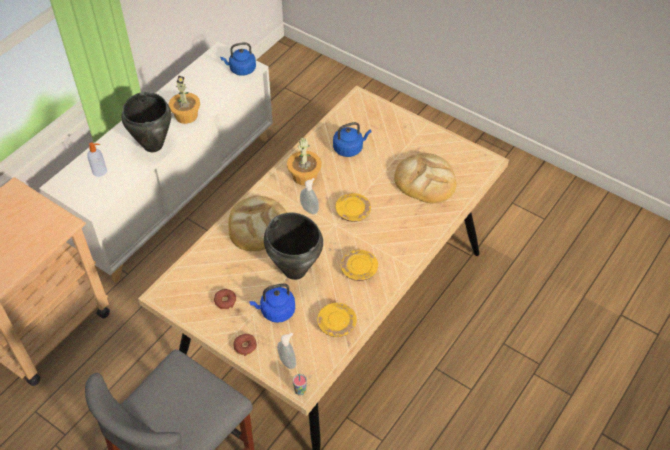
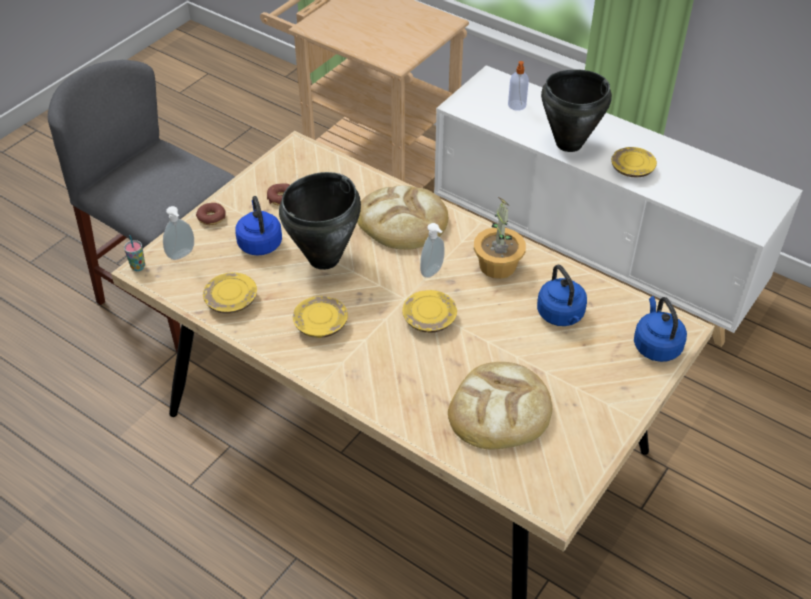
camera: 90 degrees right, 5 degrees down
potted plant [168,76,200,124] -> yellow plate [611,147,657,177]
blue kettle [220,42,256,76] -> blue kettle moved to [634,296,687,362]

